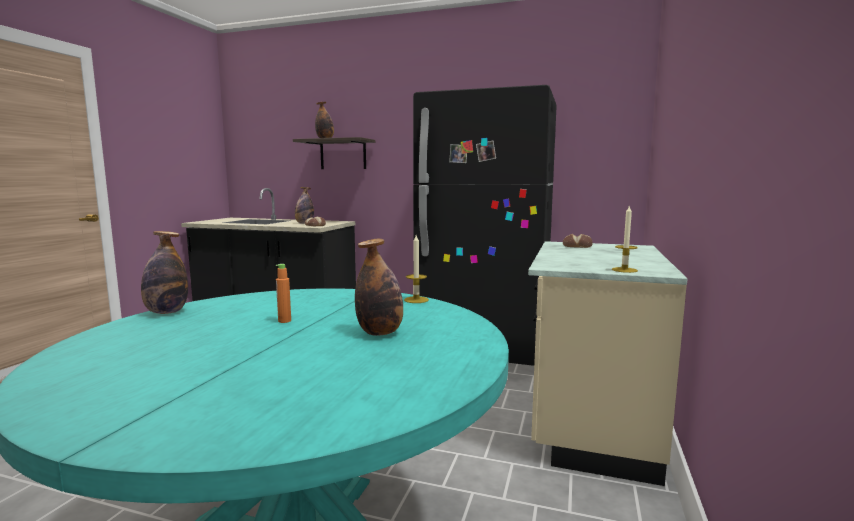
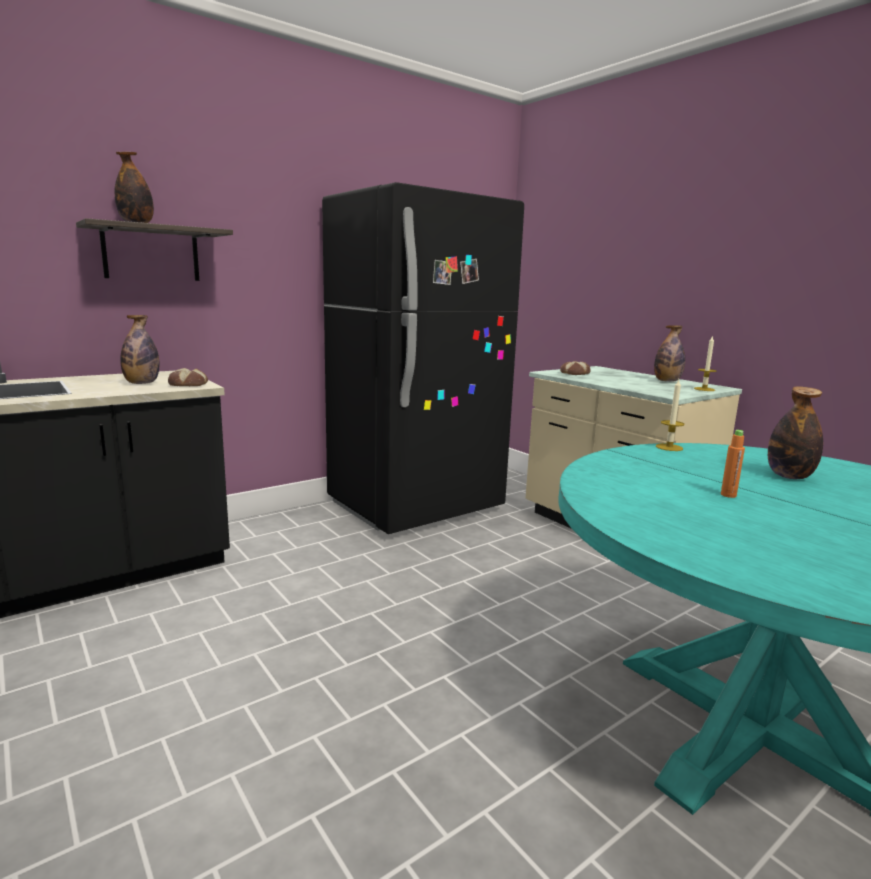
camera: 55 degrees left, 5 degrees up
bottle [141,231,188,314] -> bottle moved to [654,325,685,382]

